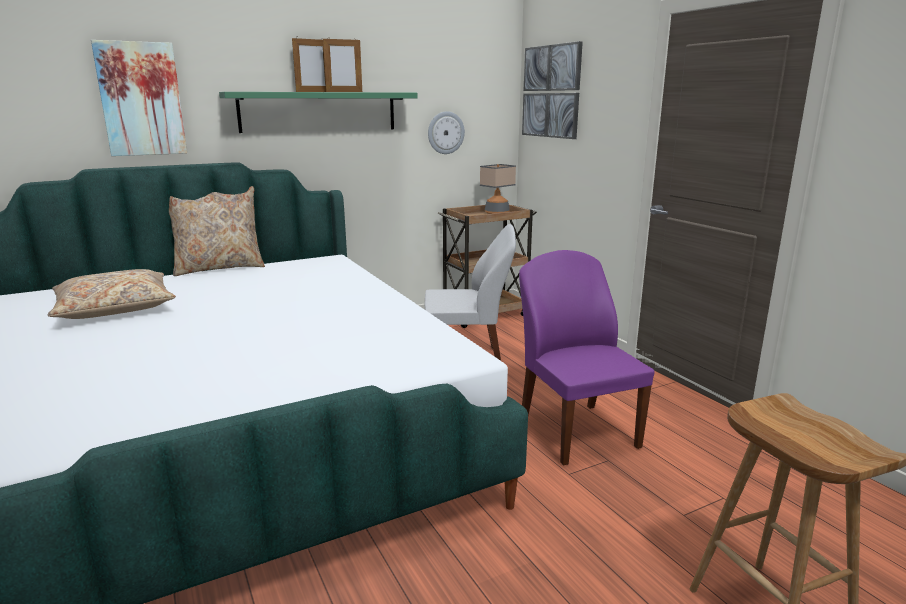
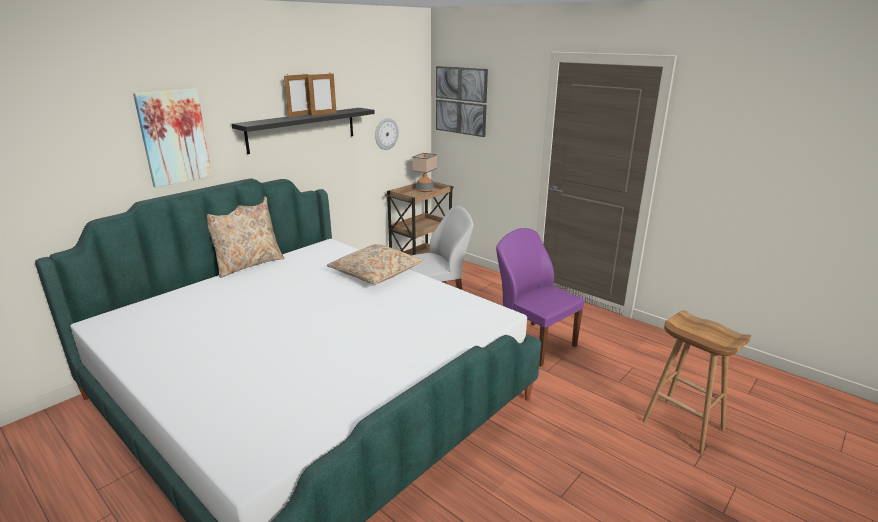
camera: 20 degrees left, 5 degrees up
beige pillow [47,269,176,319] -> beige pillow moved to [327,244,424,284]
green shelf [219,92,417,133] -> black shelf [232,108,375,154]

